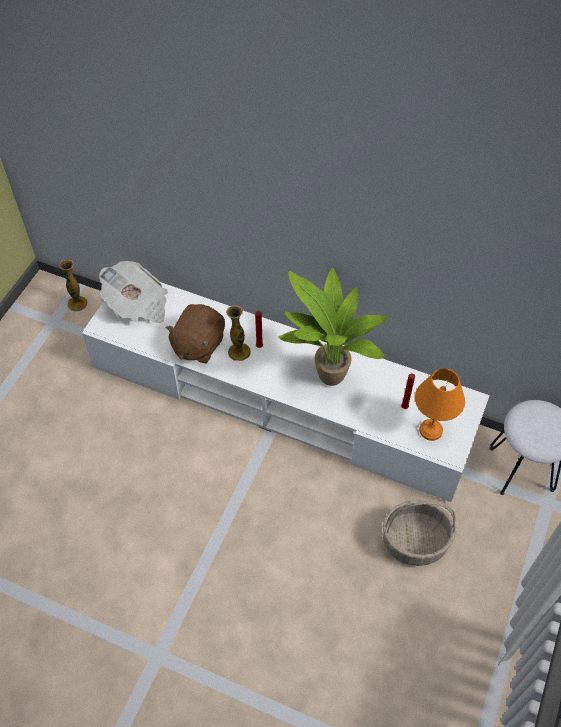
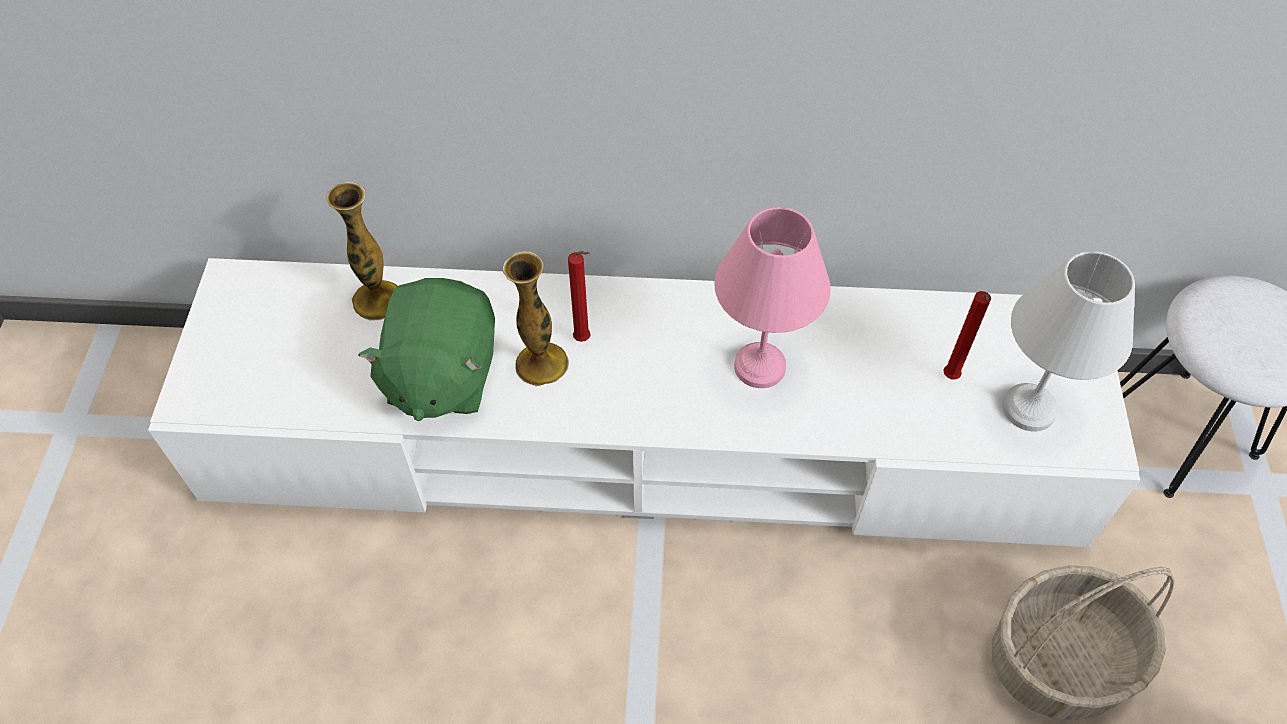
camera: 20 degrees left, 0 degrees up
vase [60,260,87,311] -> vase moved to [326,182,398,321]
newspaper [99,261,168,323] -> none
brown plush toy [165,304,225,363] -> green plush toy [358,278,495,421]
potted plant [278,268,389,386] -> pink table lamp [715,207,831,388]
orange table lamp [415,369,465,441] -> white table lamp [1002,251,1135,431]

